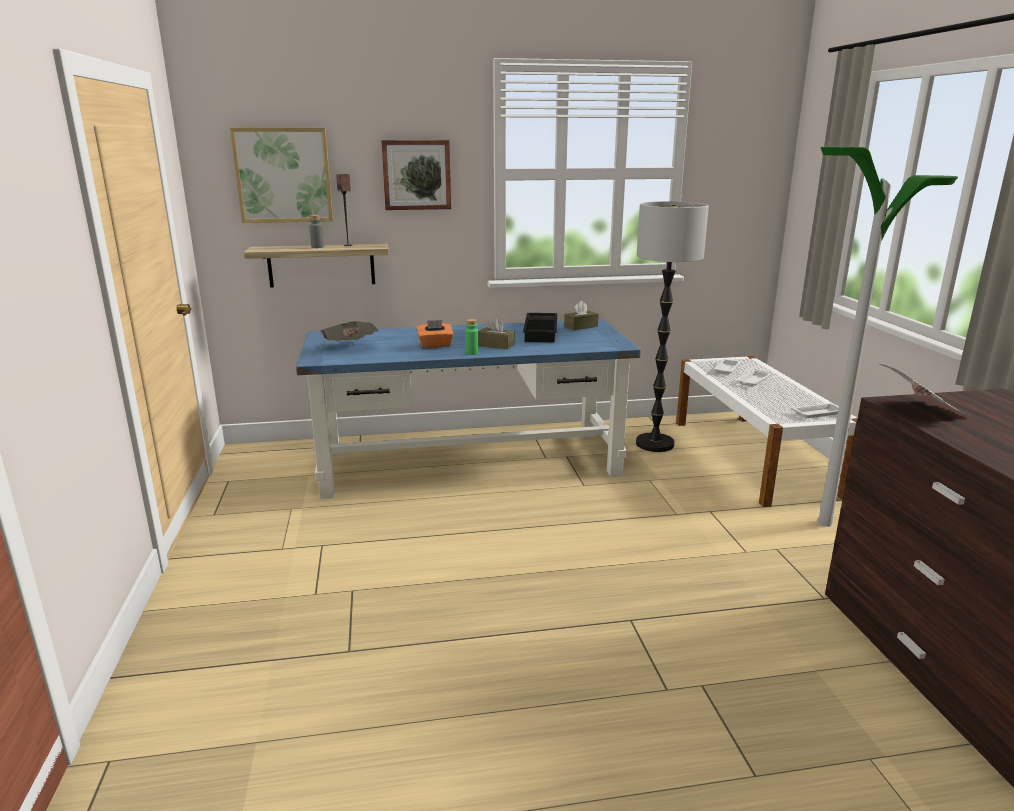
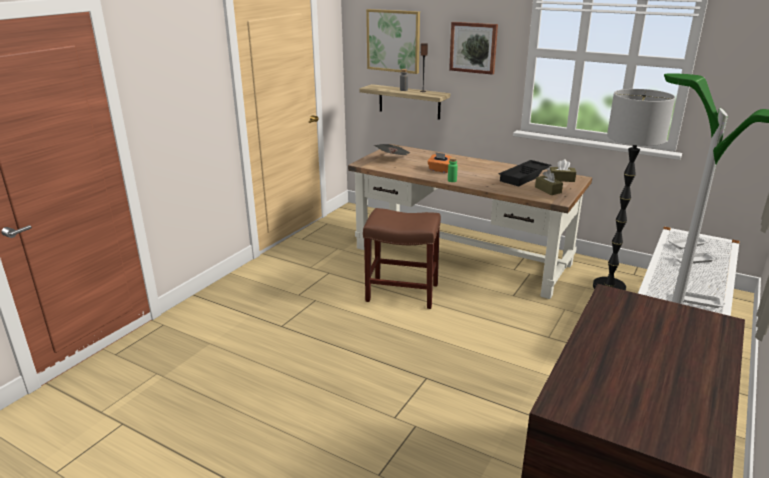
camera: 40 degrees right, 5 degrees up
blue desk [296,319,641,499] -> brown desk [348,144,592,299]
brown tissue box [478,318,515,350] -> brown tissue box moved to [535,170,563,195]
newspaper [879,364,968,415] -> none
none -> brown stool [363,208,441,309]

